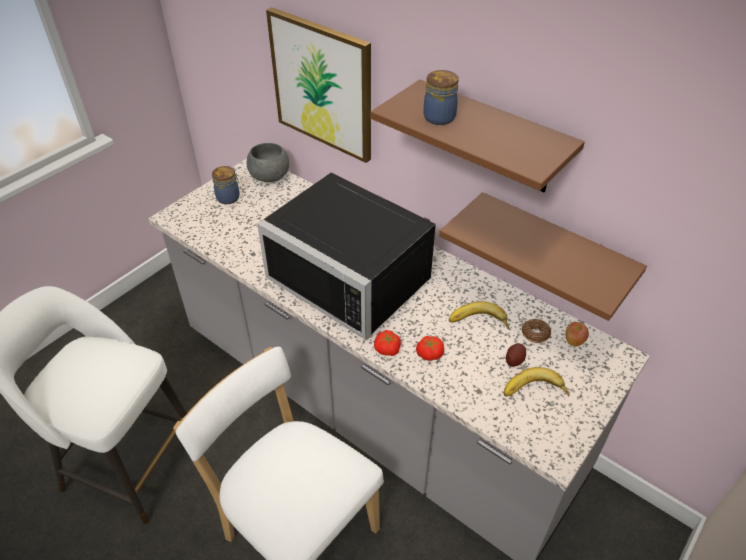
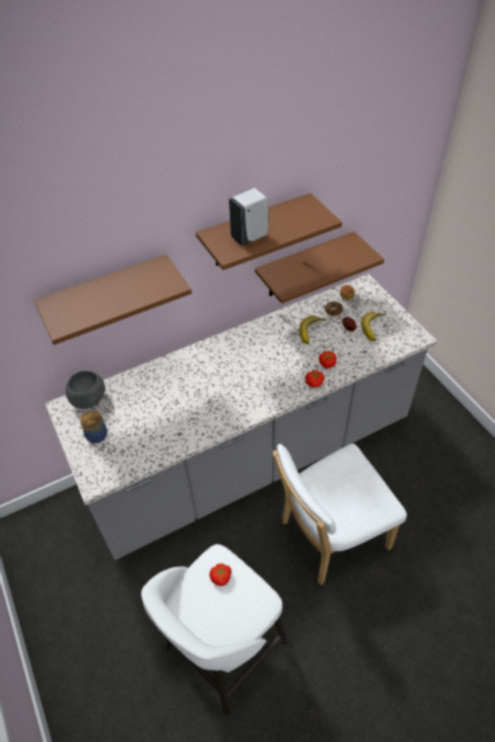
camera: 65 degrees left, 5 degrees up
black microwave [257,173,436,340] -> none
picture [266,7,371,163] -> brown shelf [34,254,192,345]
jar [423,70,458,125] -> white soap dispenser [229,188,269,246]
none -> tomato [209,564,231,586]

